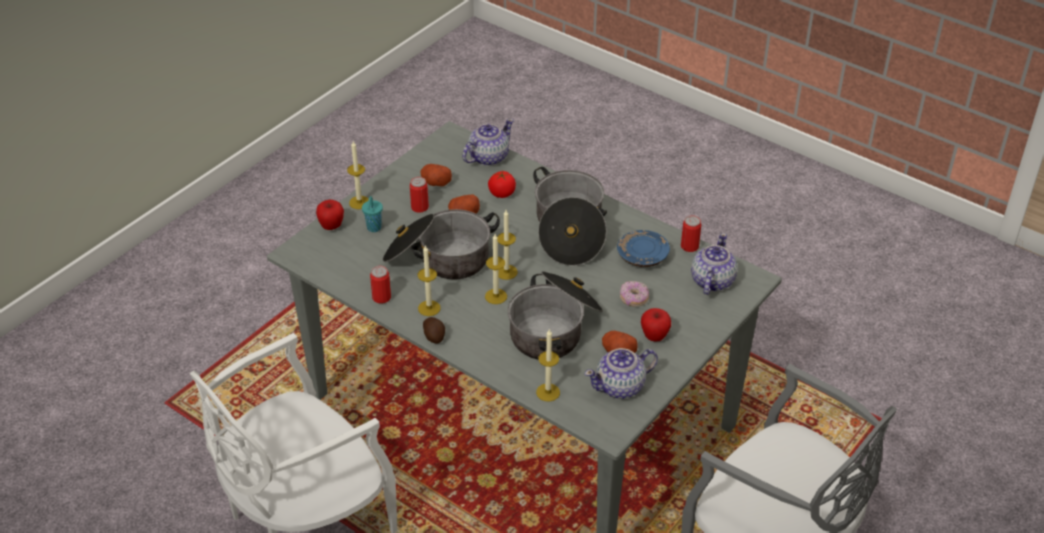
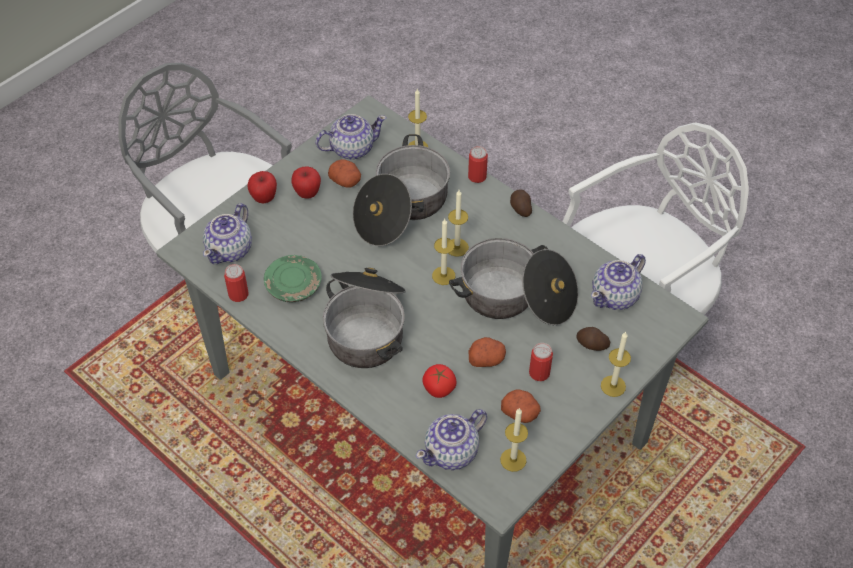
camera: 175 degrees left, 10 degrees up
apple [316,200,344,230] -> apple moved to [247,171,277,204]
turquoise cup [362,196,383,232] -> potato [576,327,610,351]
can [370,266,391,304] -> can moved to [468,146,488,183]
candle [417,245,441,316] -> candle moved to [500,408,528,472]
blue plate [617,230,670,267] -> green plate [264,255,322,302]
donut [620,281,649,307] -> none
none -> teapot [591,254,646,310]

